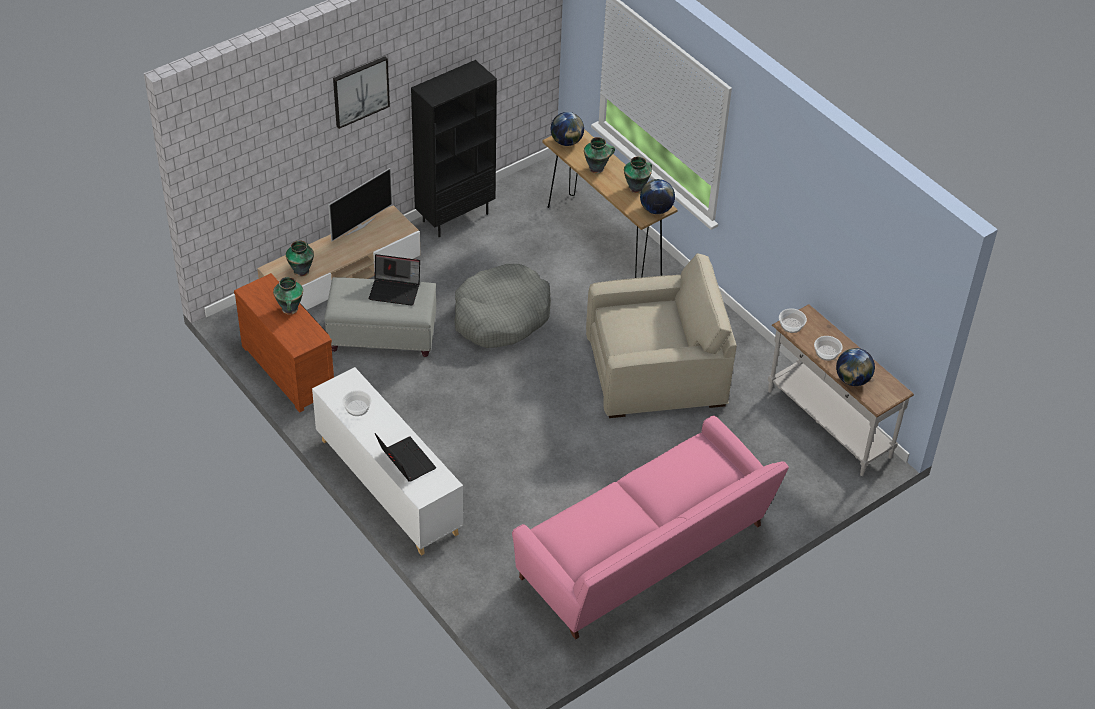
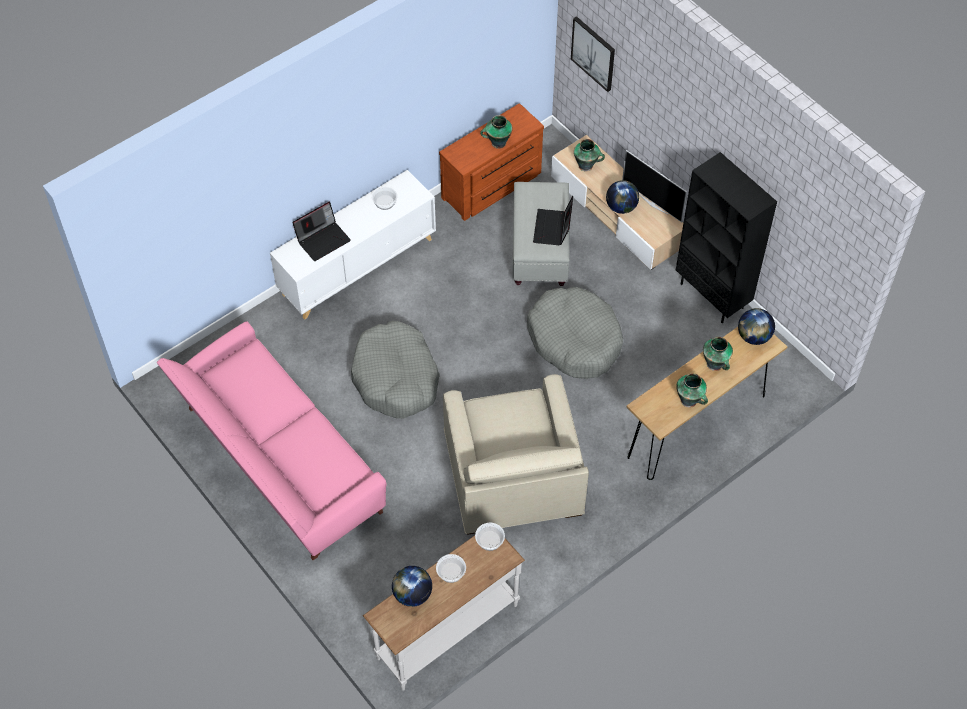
camera: 90 degrees right, 10 degrees up
picture [333,56,390,129] -> picture moved to [571,16,615,92]
globe [640,179,675,214] -> globe moved to [606,180,639,214]
none -> grey dog bed [351,321,440,418]

